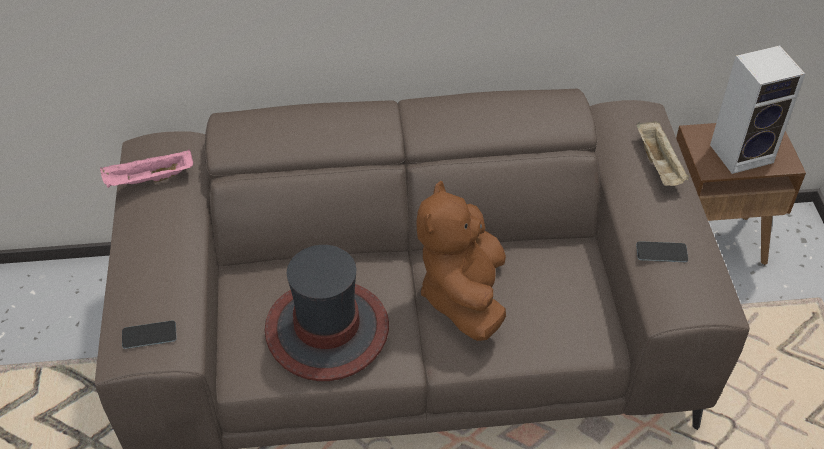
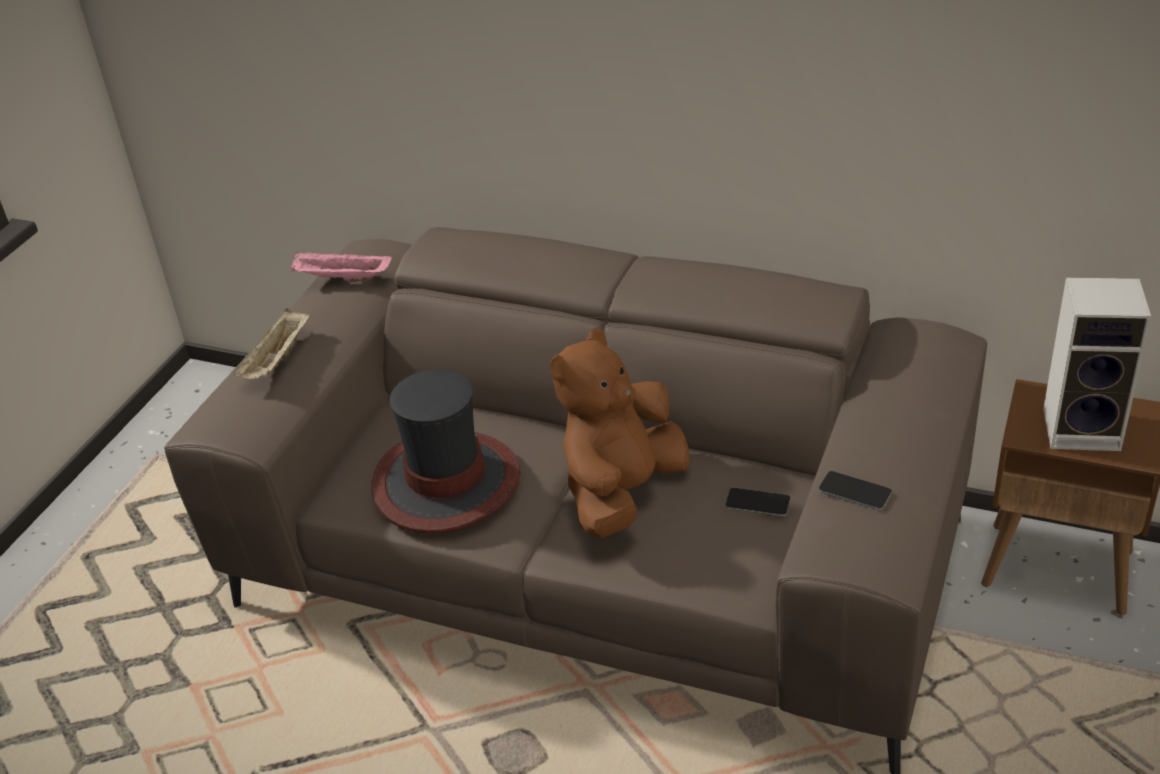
camera: 30 degrees right, 10 degrees down
phone [122,321,177,349] -> phone moved to [725,488,790,516]
beige tray [636,121,689,186] -> beige tray moved to [234,308,309,379]

